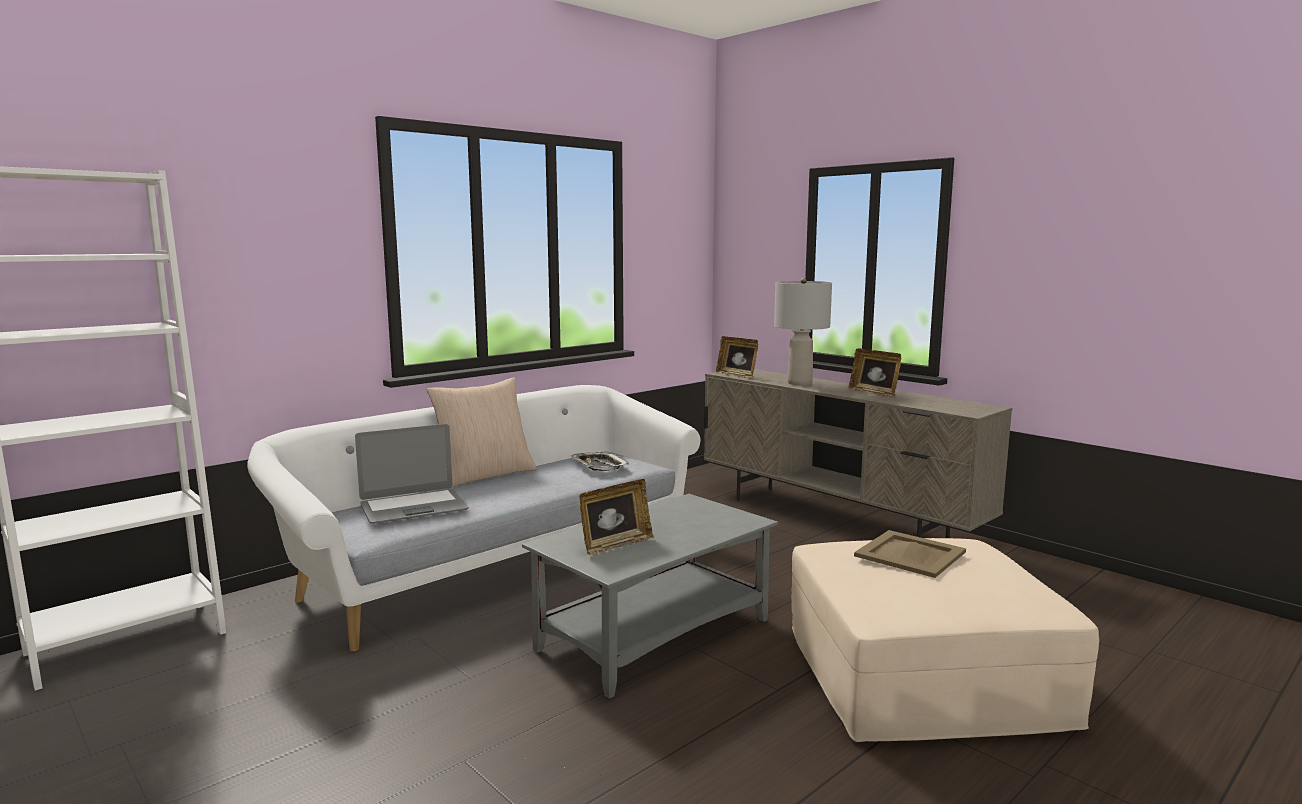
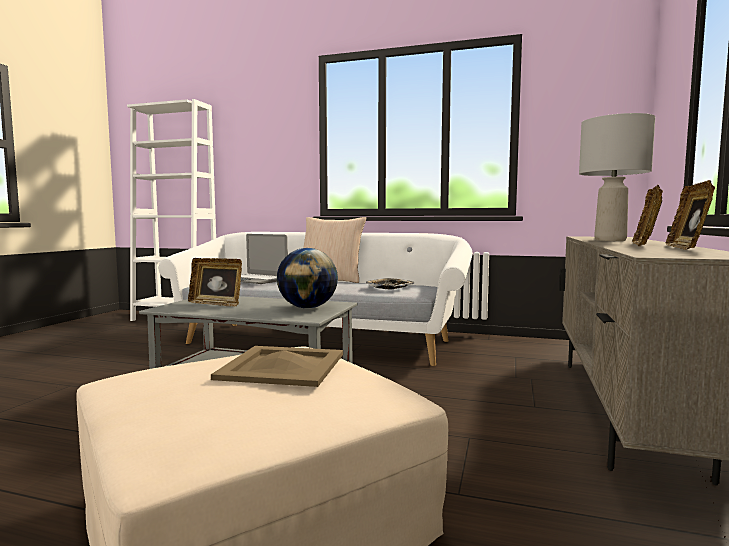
camera: 60 degrees right, 5 degrees down
picture frame [716,336,758,379] -> picture frame moved to [666,180,715,250]
none -> globe [277,248,338,309]

